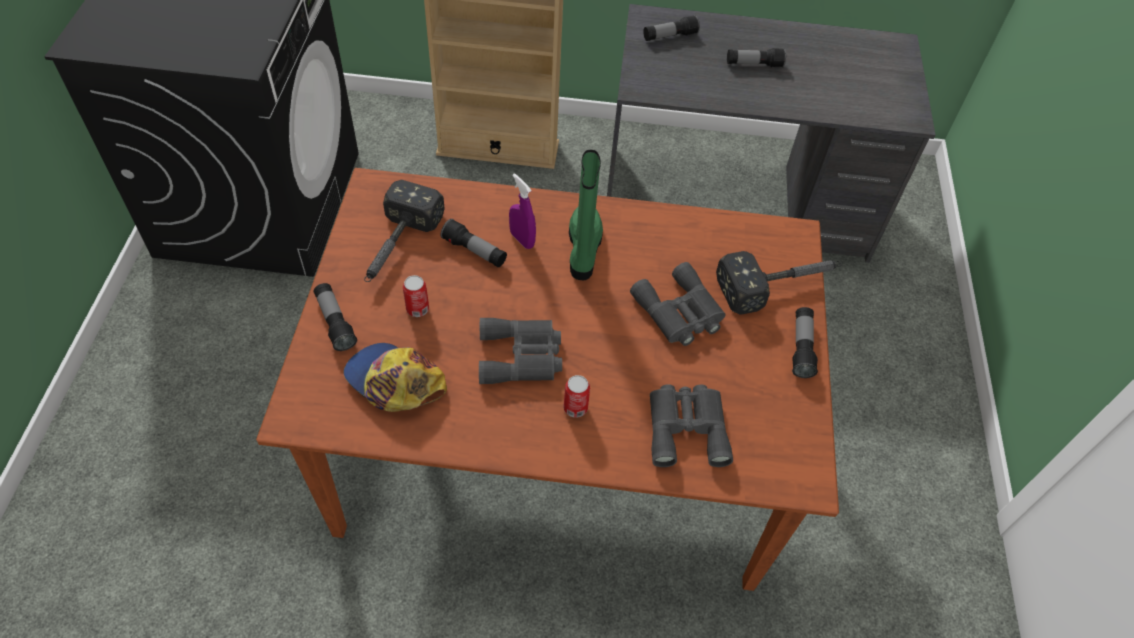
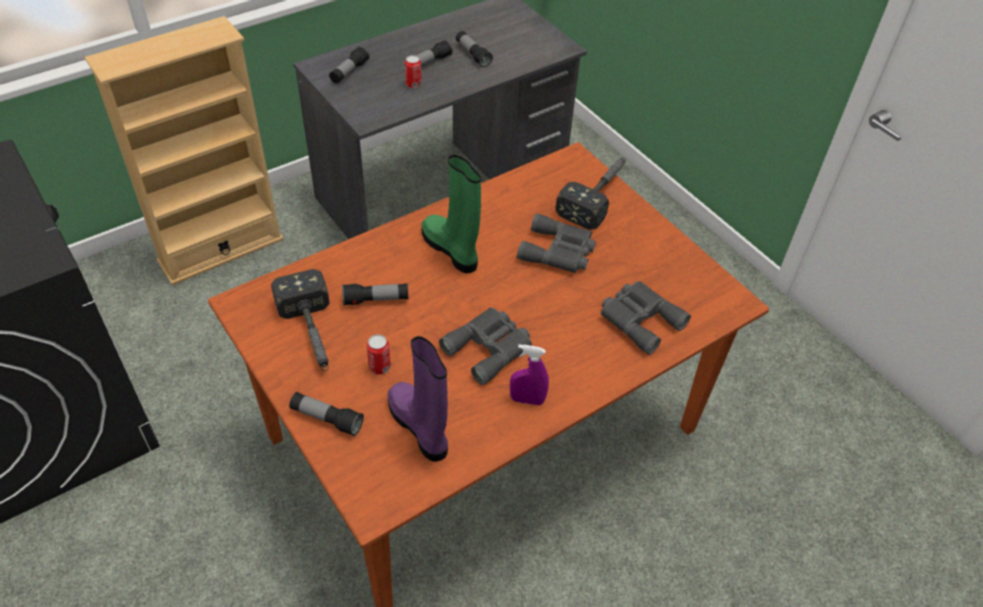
camera: 40 degrees left, 5 degrees down
cap [344,343,447,412] -> purple boot [388,336,448,462]
purple spray bottle [509,173,536,249] -> purple spray bottle moved to [510,344,549,405]
can [564,375,590,418] -> can moved to [405,55,422,88]
flashlight [792,307,818,378] -> flashlight moved to [456,31,493,67]

